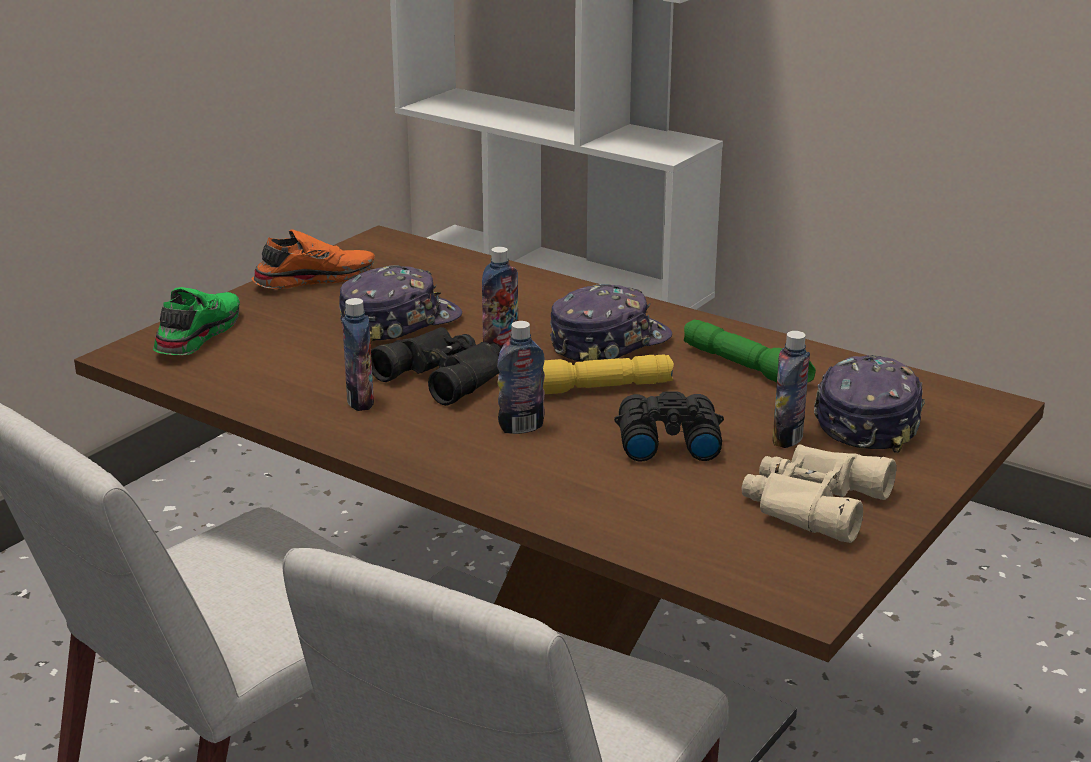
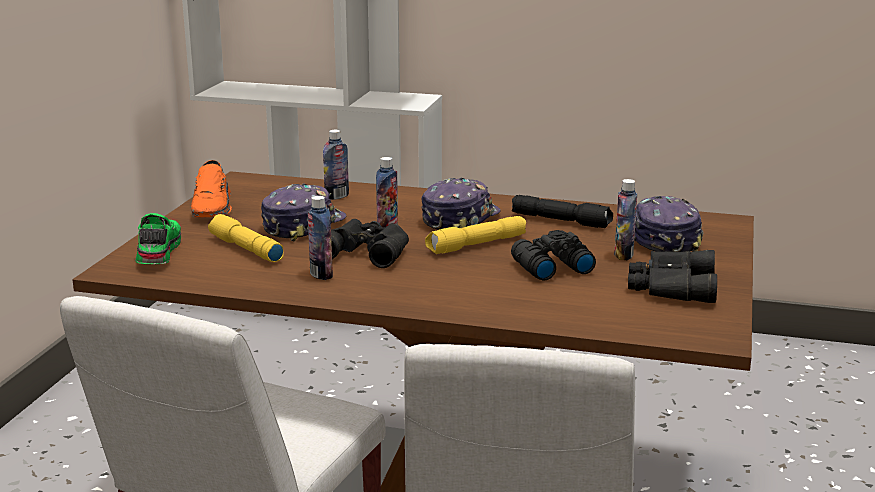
camera: 20 degrees left, 5 degrees down
orange shoe [252,229,375,289] -> orange shoe turned 135 degrees clockwise [191,160,232,217]
bottle [497,321,545,434] -> bottle moved to [323,130,349,200]
green flashlight [684,319,816,383] -> black flashlight [512,195,613,228]
beige binoculars [741,444,896,543] -> black binoculars [628,250,717,303]
none -> yellow flashlight [208,214,284,262]

